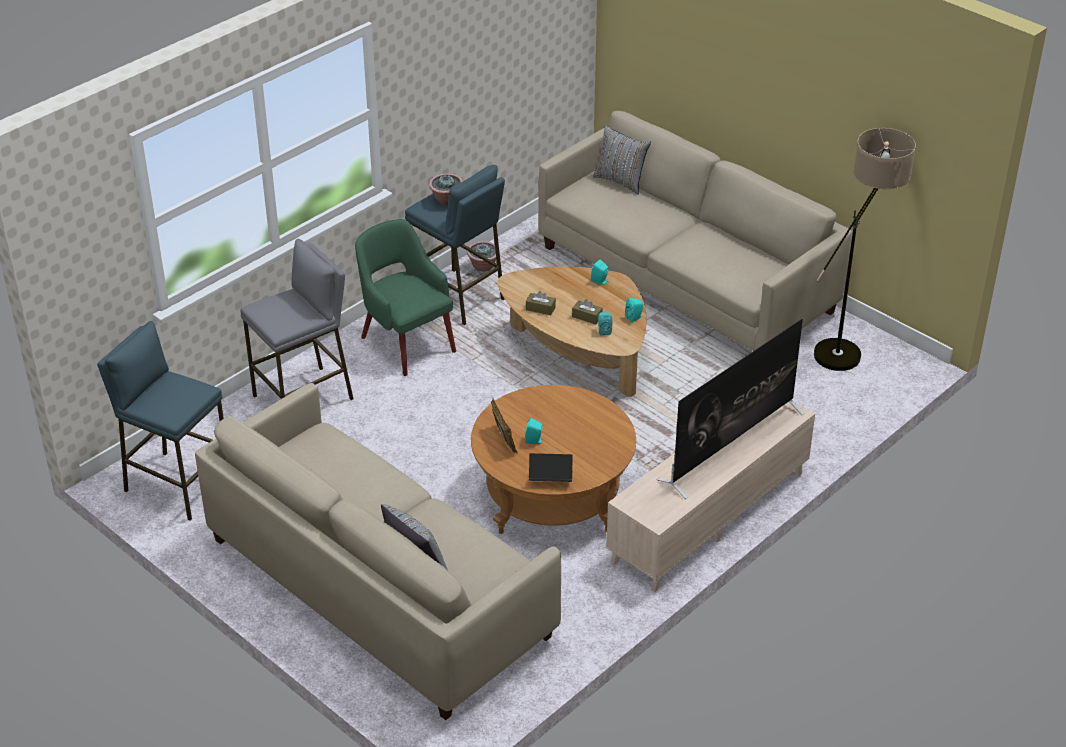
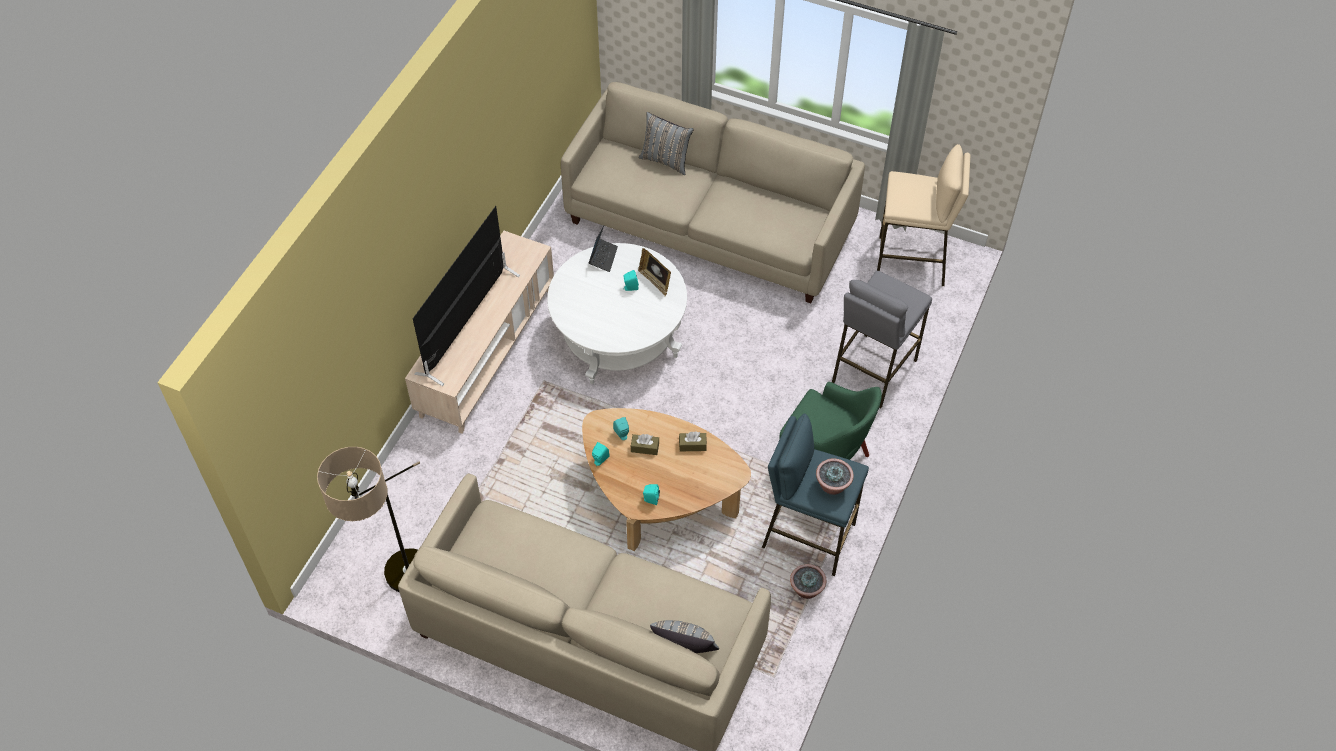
camera: 160 degrees right, 15 degrees up
blue stool [97,321,224,521] -> beige stool [877,144,970,286]
brown coffee table [471,385,636,534] -> white coffee table [547,243,687,384]
laptop [529,453,573,482] -> laptop turned 60 degrees counterclockwise [589,226,618,272]

